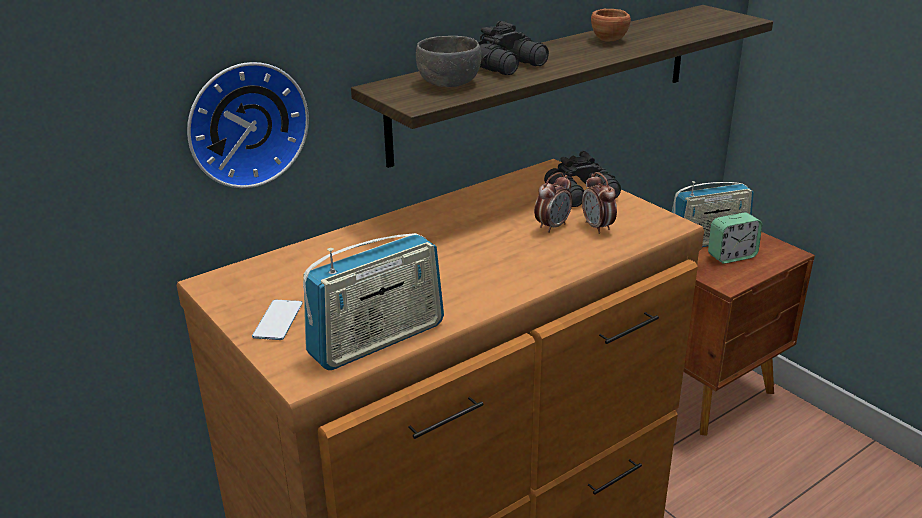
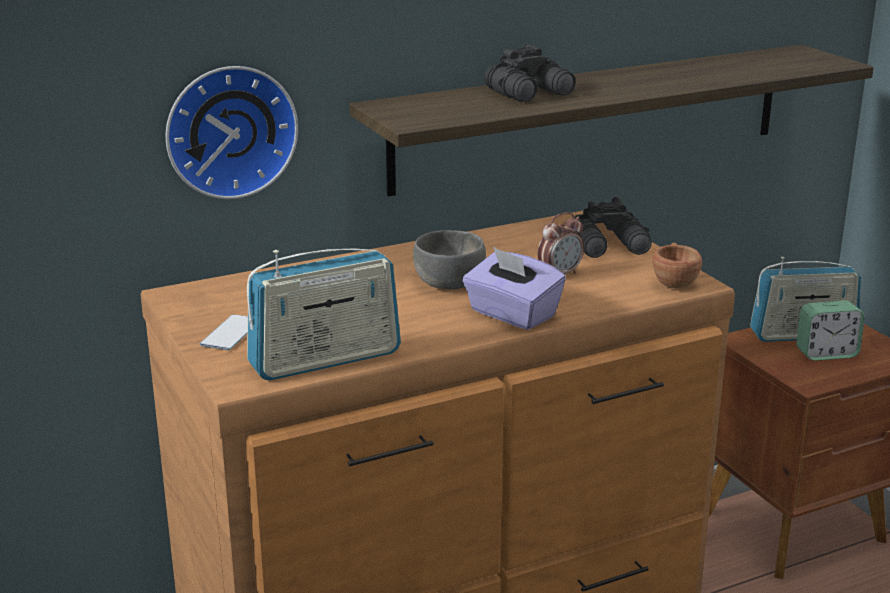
camera: 10 degrees right, 5 degrees down
grey bowl [416,36,481,87] -> grey bowl moved to [413,230,486,290]
alarm clock [582,172,617,234] -> none
brown cup [591,9,631,41] -> brown cup moved to [652,242,702,288]
none -> purple tissue box [462,247,566,330]

